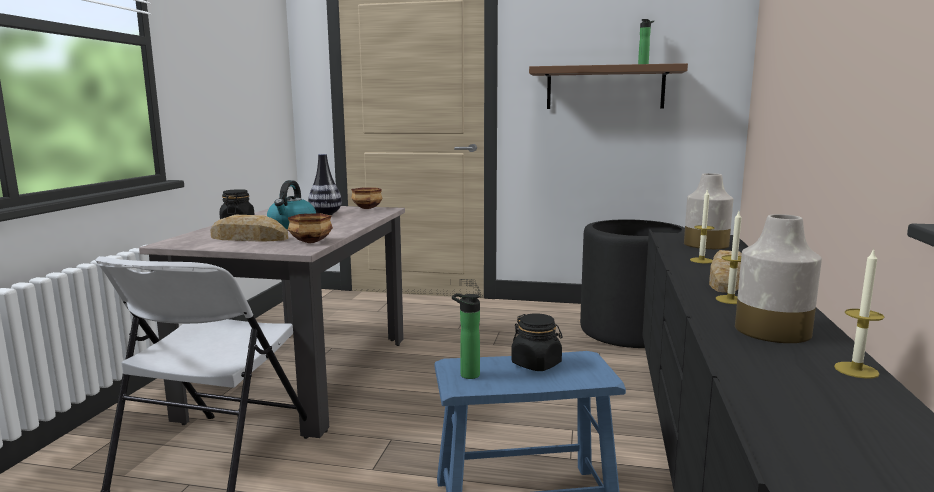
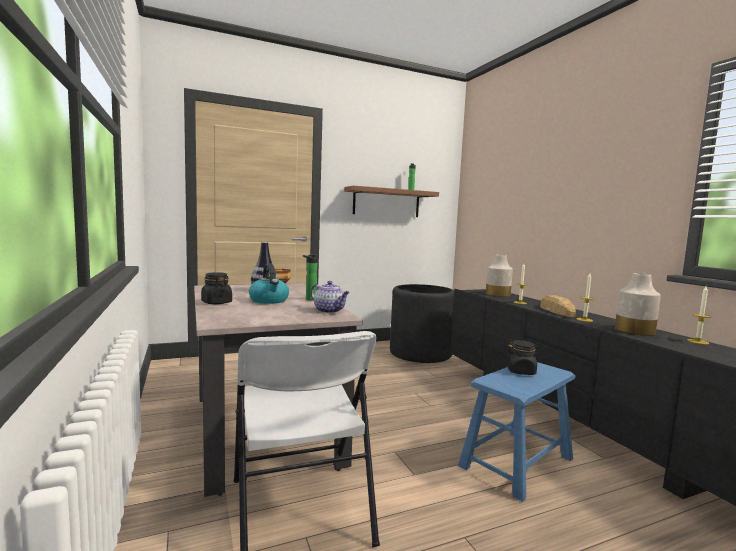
camera: 35 degrees left, 5 degrees down
bread [210,215,288,242] -> none
bowl [288,213,333,243] -> teapot [311,281,350,313]
bottle [452,293,480,379] -> bottle moved to [303,254,318,300]

